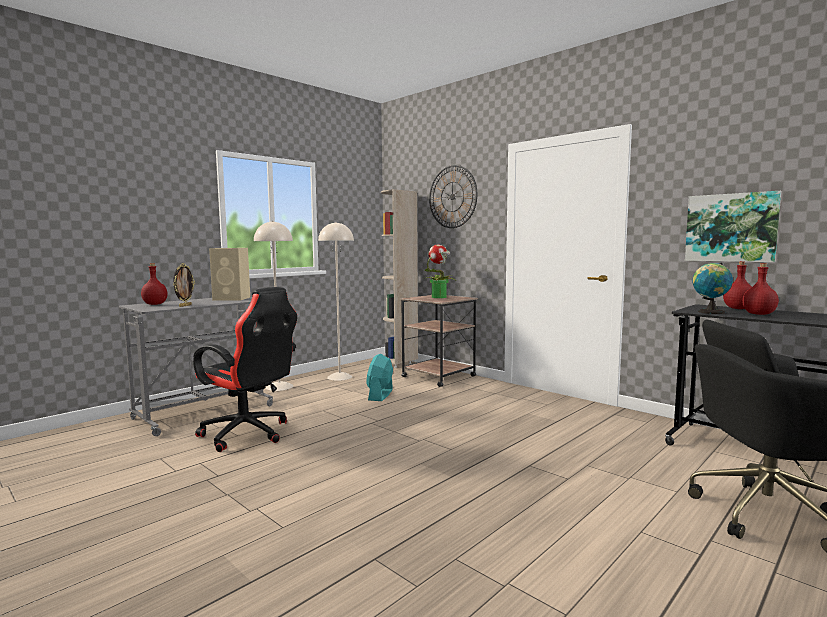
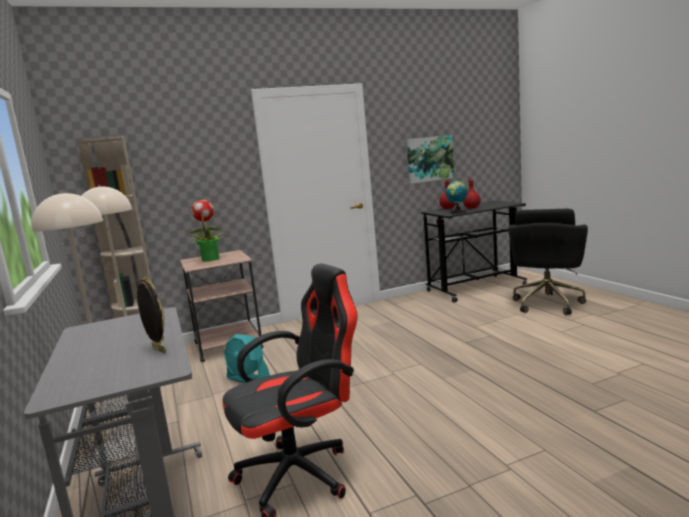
camera: 65 degrees left, 5 degrees up
red bottle [141,263,168,305] -> none
beige speaker [209,248,250,300] -> none
wall clock [429,165,477,228] -> none

